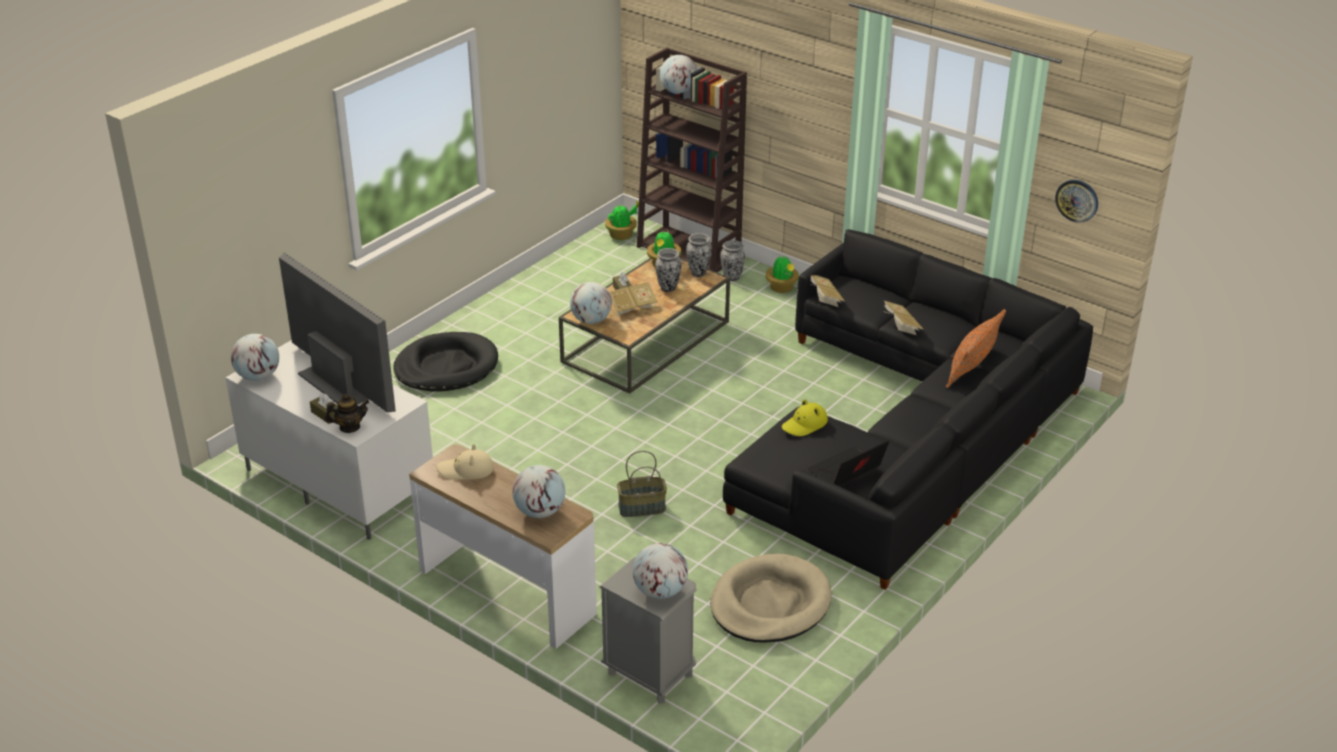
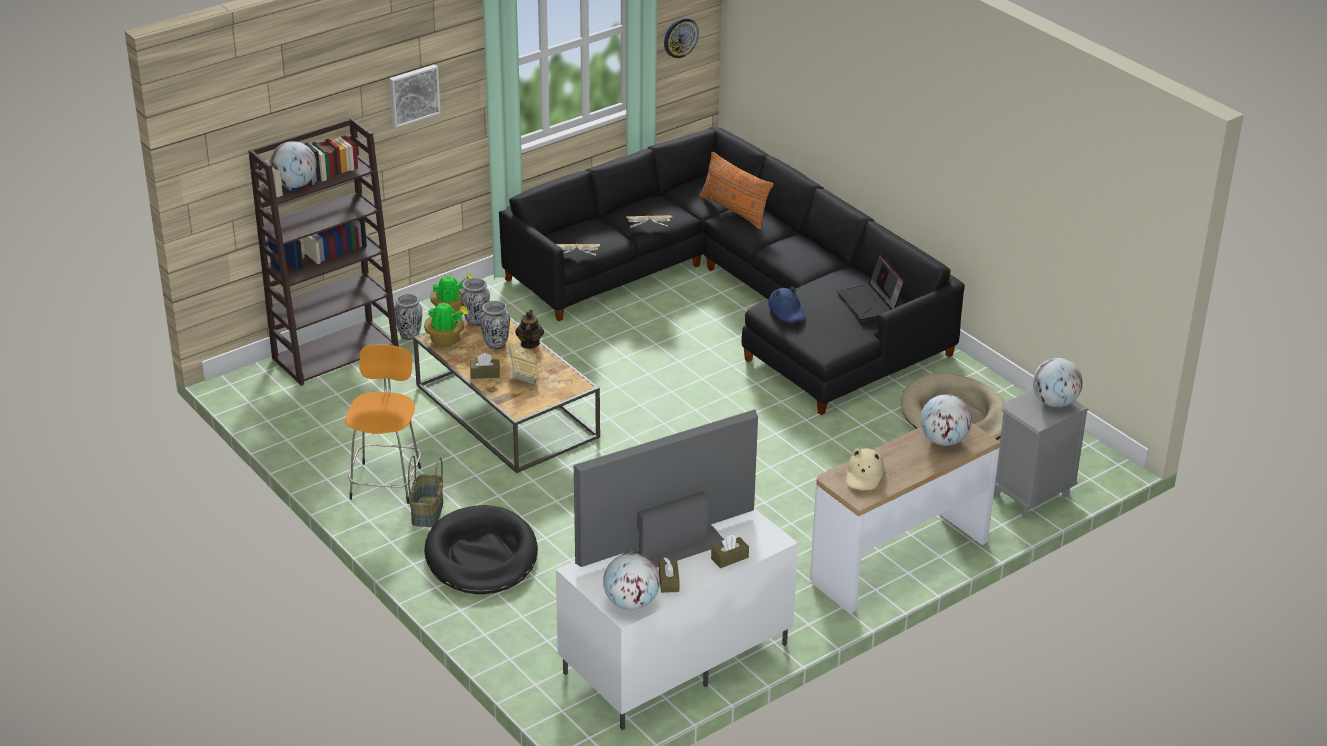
camera: 75 degrees left, 0 degrees up
teapot [325,394,369,433] -> teapot moved to [515,310,544,349]
globe [570,282,612,324] -> none
potted plant [605,201,639,240] -> none
basket [617,451,667,517] -> basket moved to [408,455,443,527]
yellow hat [782,399,828,436] -> blue hat [768,287,805,322]
none -> orange stool [345,344,421,504]
none -> picture [389,64,440,128]
none -> brown tissue box [659,557,680,593]

